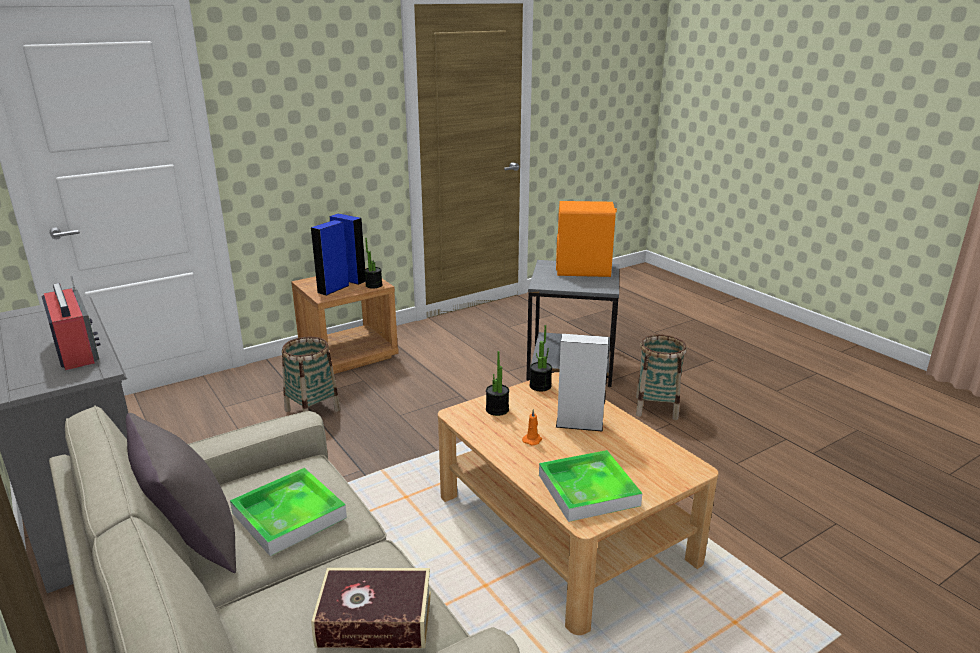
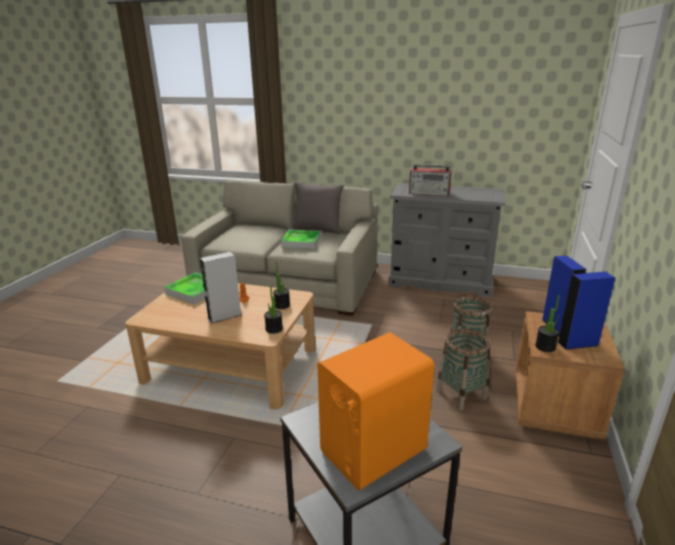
camera: 140 degrees right, 0 degrees up
book [311,568,431,648] -> none
basket [636,334,687,420] -> basket moved to [436,329,490,411]

